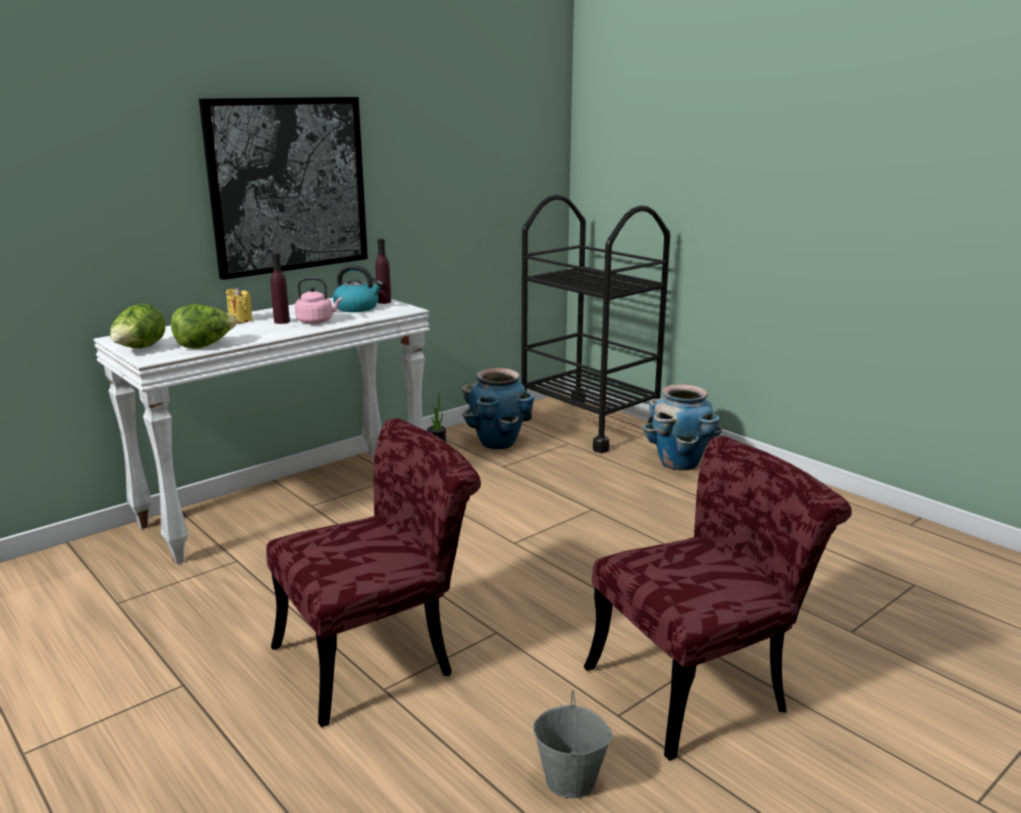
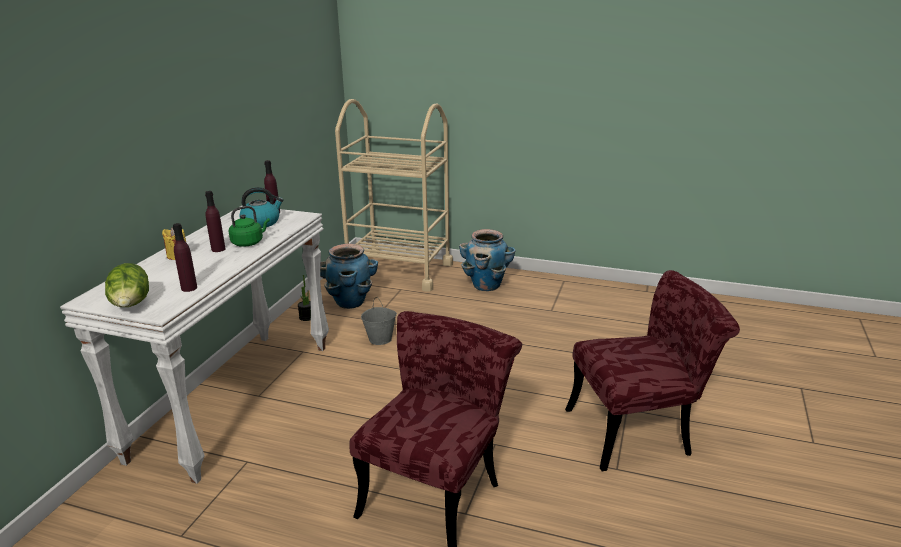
camera: 30 degrees left, 5 degrees up
lettuce [171,304,238,349] -> purple bottle [173,223,197,292]
picture [199,97,368,280] -> none
pink kettle [295,277,342,324] -> green kettle [228,206,270,247]
black cart [521,194,670,453] -> beige cart [335,99,453,292]
grey bucket [533,690,613,798] -> grey bucket moved to [361,297,397,345]
red chair [584,436,852,761] -> red chair turned 45 degrees clockwise [565,270,740,471]

